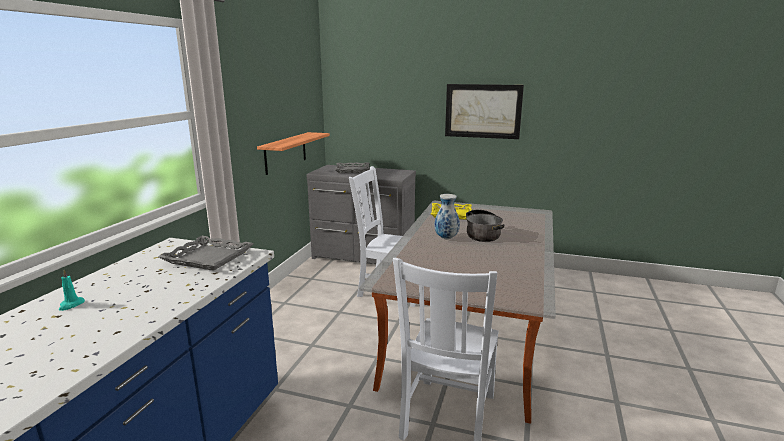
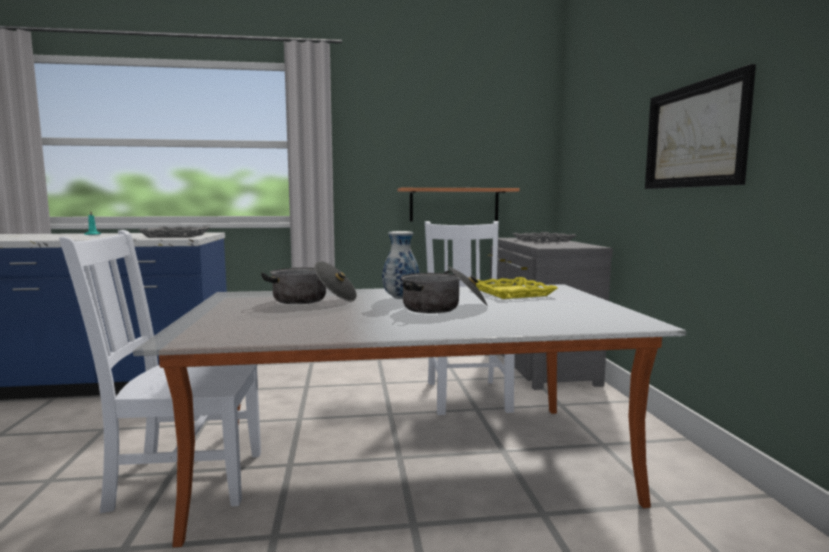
camera: 65 degrees right, 10 degrees down
none -> cooking pot [261,261,357,304]

